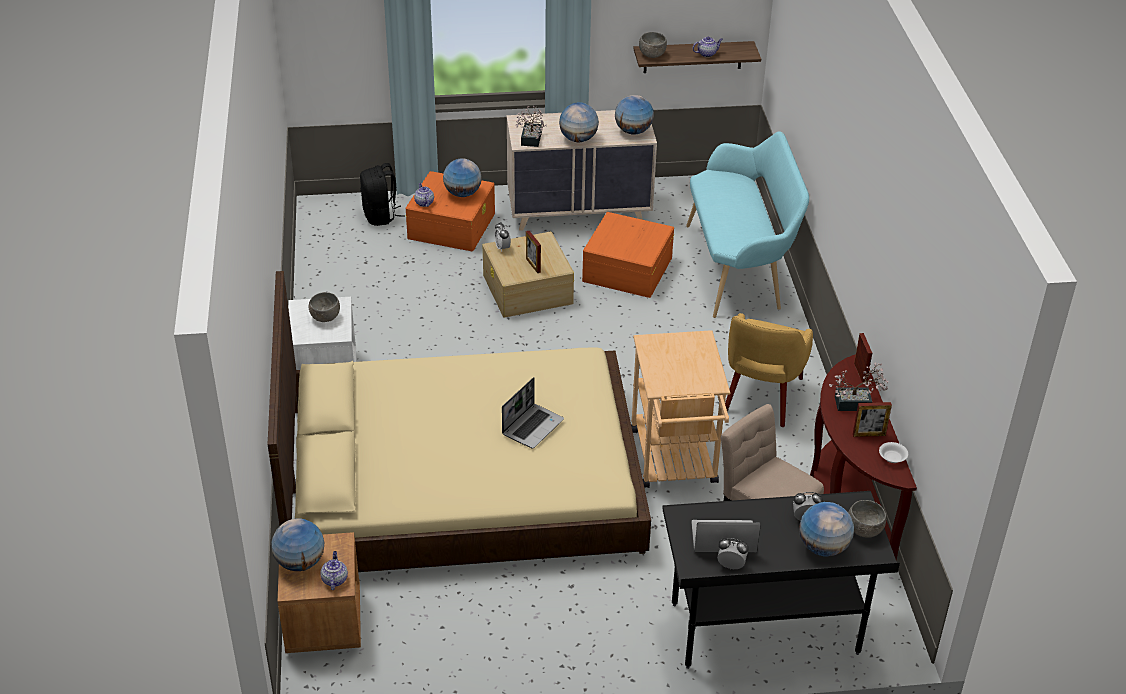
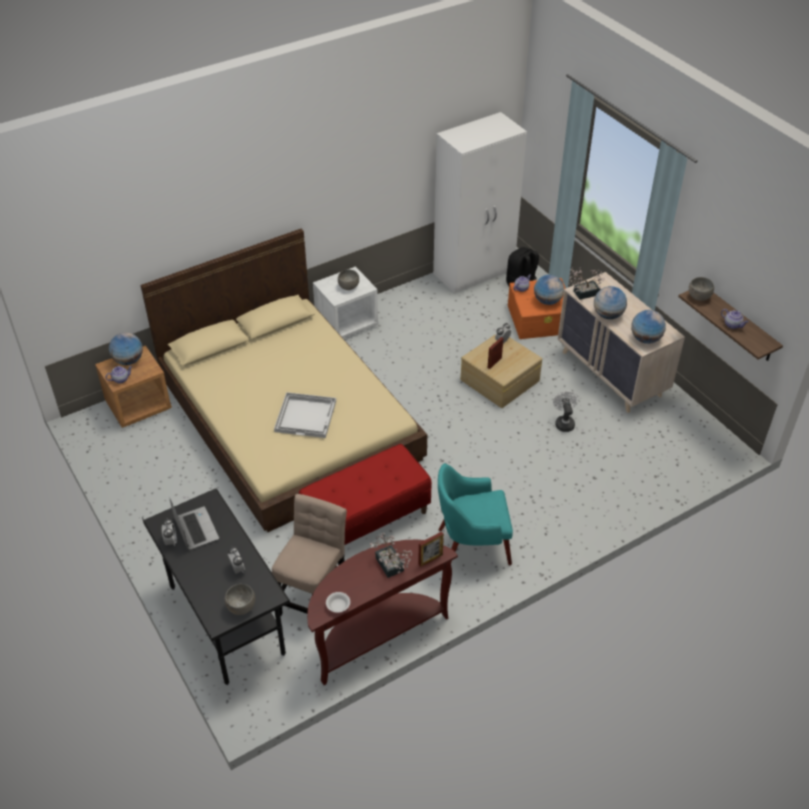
camera: 65 degrees right, 5 degrees up
laptop [502,377,564,449] -> white tray [274,392,336,438]
orange storage box [582,212,674,298] -> white fan [553,391,579,432]
beige cart [631,330,730,488] -> red bench [299,444,432,545]
turquoise bench [686,131,809,318] -> none
yellow armchair [725,313,813,427] -> turquoise armchair [438,463,513,565]
globe [799,502,854,556] -> none
picture frame [853,402,892,437] -> none
none -> white wardrobe [433,112,527,294]

